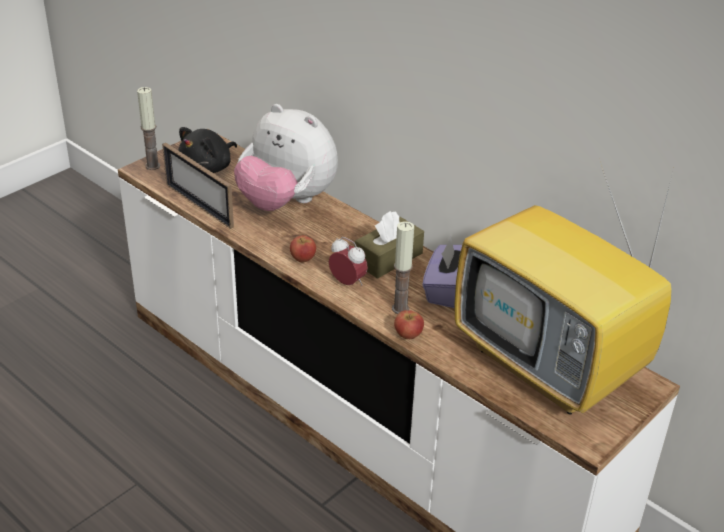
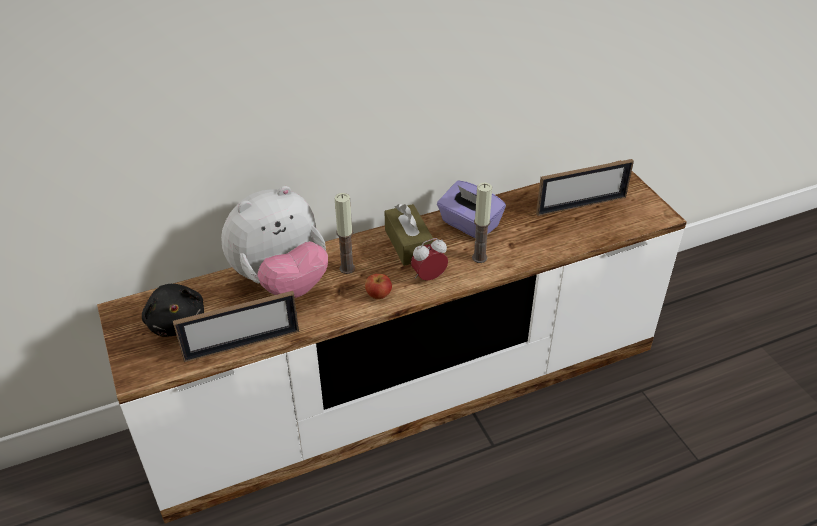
camera: 65 degrees left, 5 degrees up
candle [137,87,160,170] -> candle moved to [335,193,355,274]
apple [394,310,424,339] -> none
television [454,162,673,415] -> picture frame [536,159,634,216]

